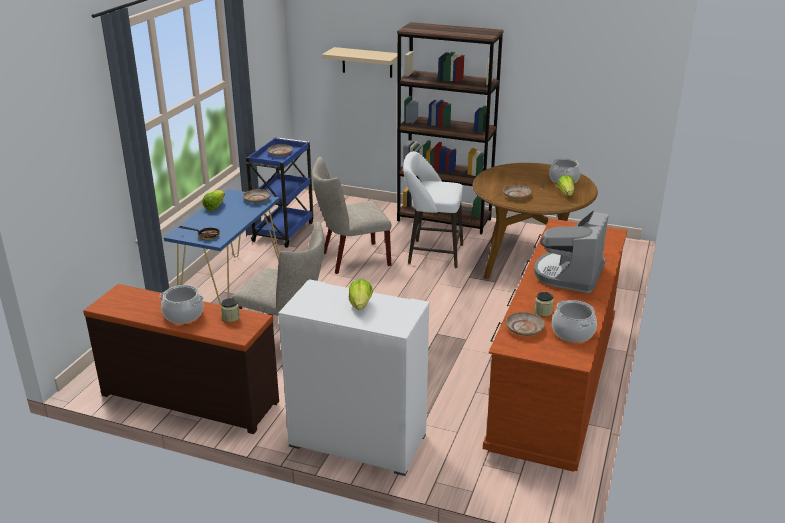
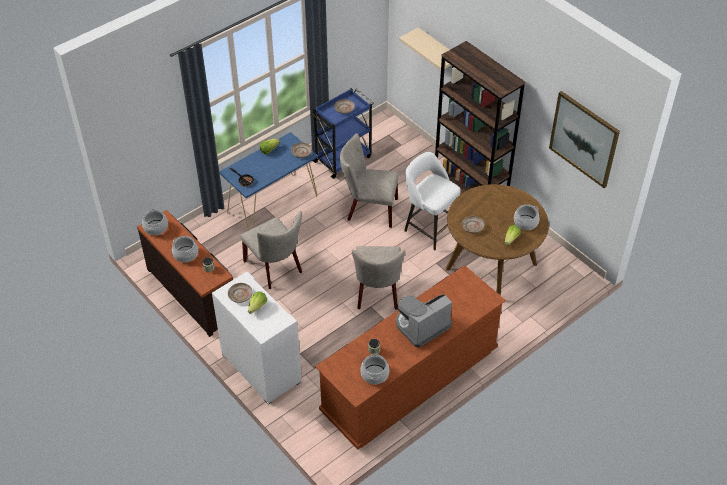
camera: 30 degrees right, 20 degrees up
beige plate [506,312,545,336] -> beige plate moved to [228,283,253,303]
none -> cooking pot [142,209,168,235]
none -> beige chair [352,246,405,310]
none -> picture [549,91,620,188]

